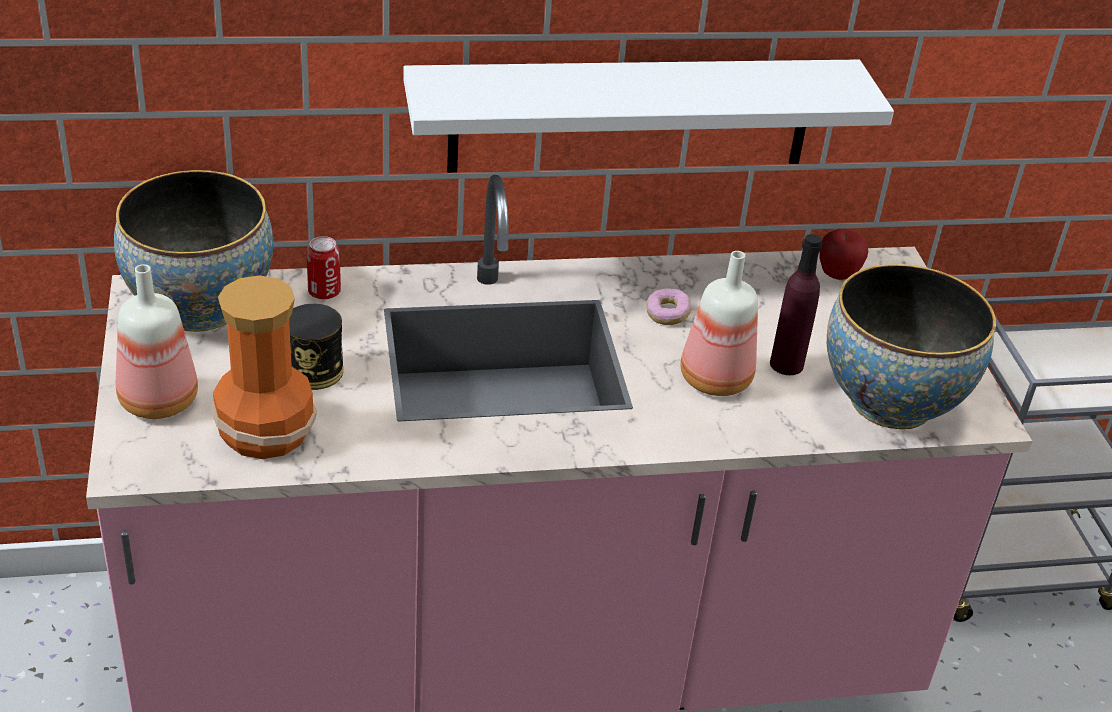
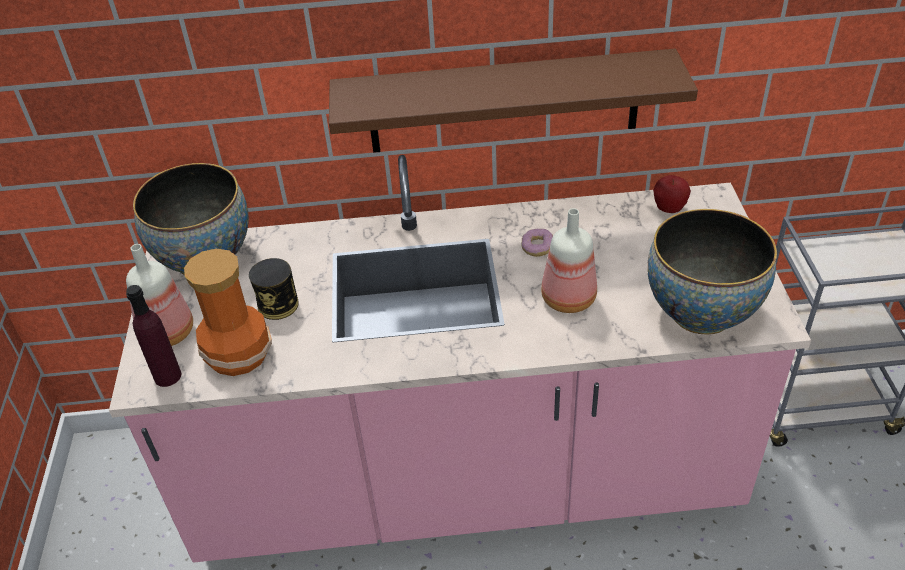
camera: 10 degrees right, 5 degrees up
can [307,236,341,300] -> none
white shelf [403,60,894,173] -> brown shelf [329,49,698,153]
purple bottle [770,234,822,375] -> purple bottle moved to [126,285,181,387]

